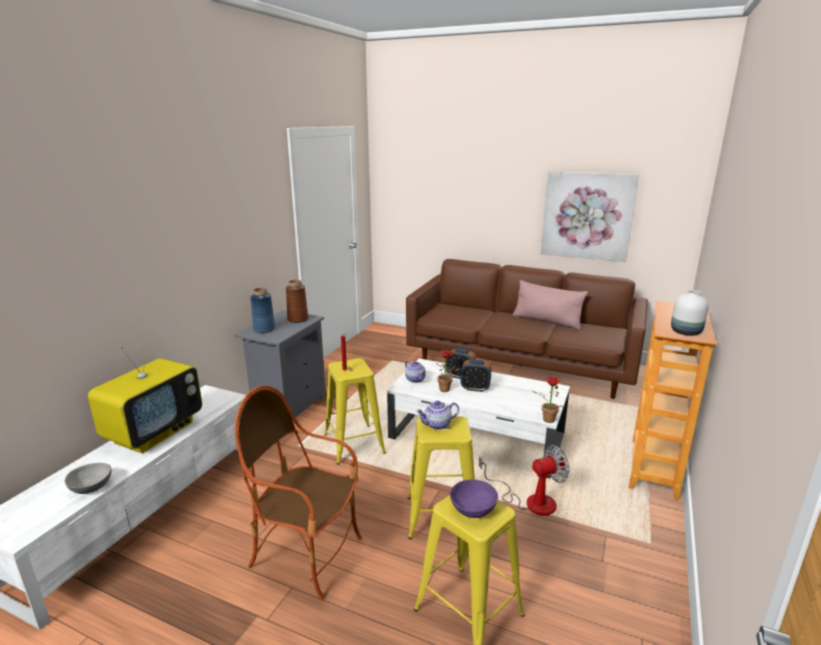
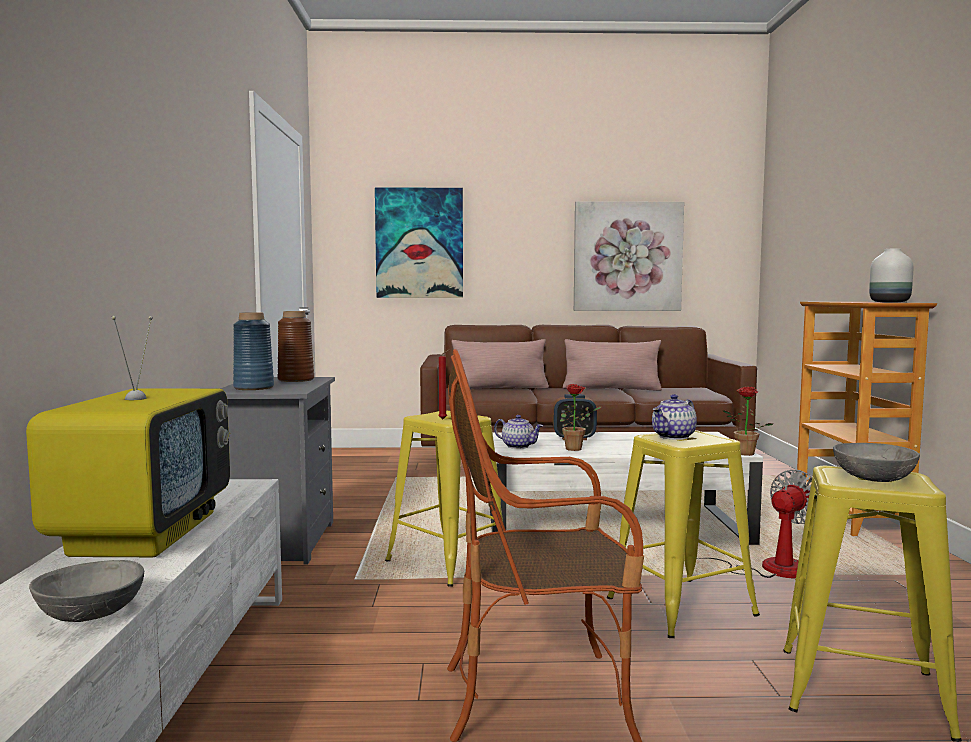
camera: 25 degrees left, 15 degrees down
purple bowl [450,479,498,518] -> grey bowl [833,443,920,482]
alarm clock [461,359,492,392] -> none
none -> picture [375,187,463,298]
none -> pink pillow [451,339,549,389]

